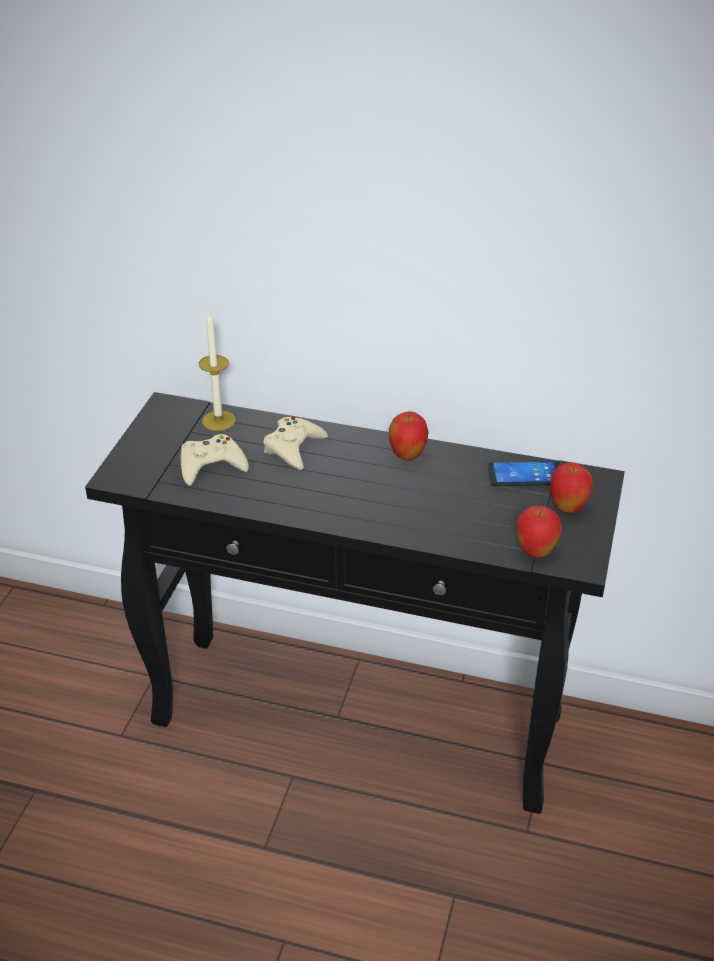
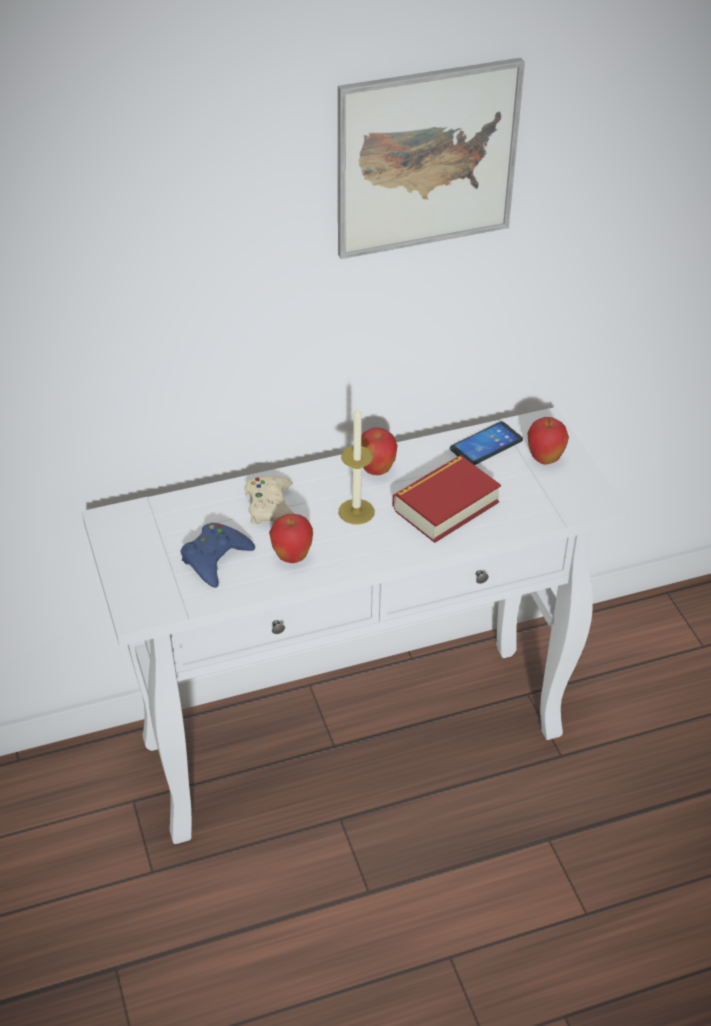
camera: 35 degrees left, 5 degrees up
black console table [85,392,625,814] -> white console table [82,407,628,844]
beige game controller [181,434,249,486] -> blue game controller [181,523,255,588]
candle [199,312,236,431] -> candle moved to [339,406,375,525]
apple [516,505,562,558] -> apple moved to [269,513,313,563]
none -> picture [338,58,525,259]
none -> book [393,456,501,543]

